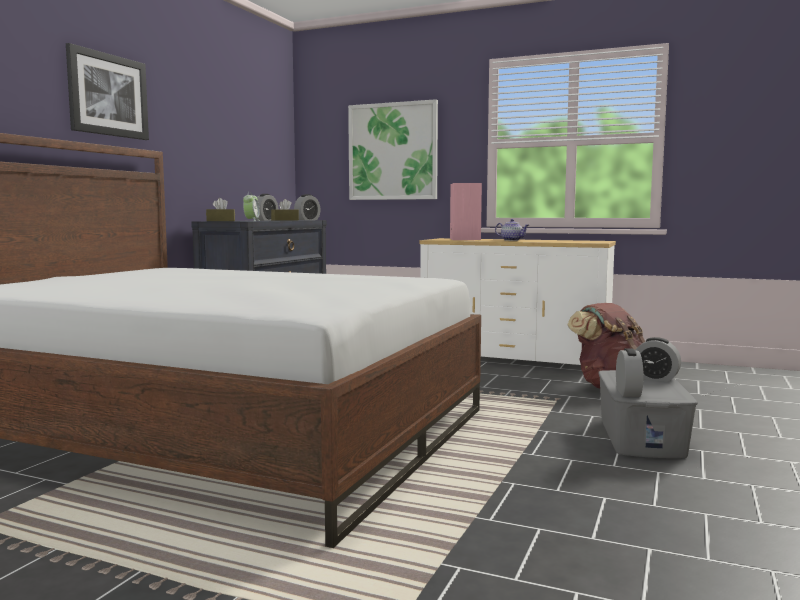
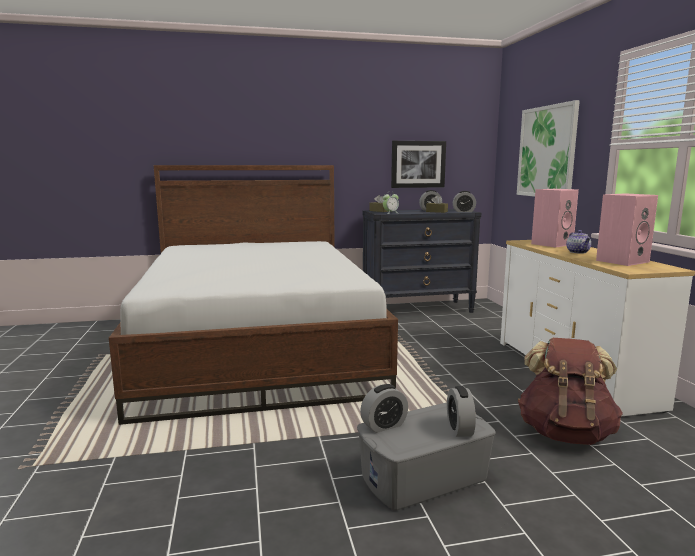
camera: 55 degrees right, 5 degrees up
picture [66,43,149,140] -> picture moved to [391,141,446,188]
none -> pink speaker [596,193,658,266]

